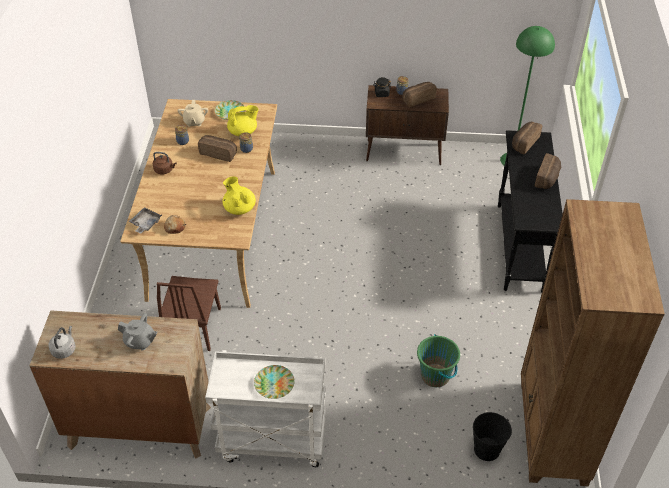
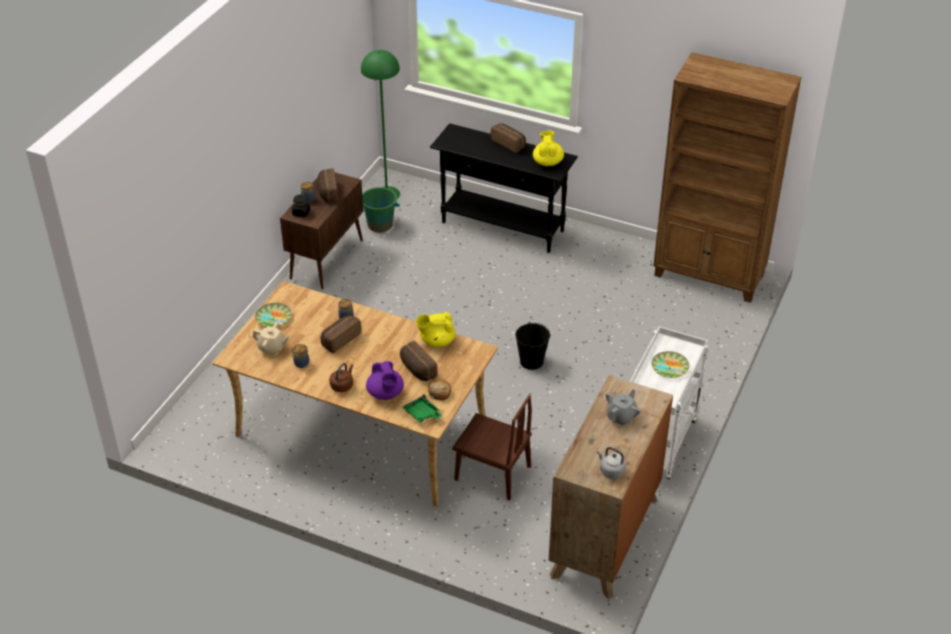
camera: 70 degrees left, 5 degrees down
grey tray [129,207,162,234] -> green tray [403,394,442,422]
yellow teapot [227,105,258,136] -> yellow teapot moved to [533,131,564,166]
green bucket [417,334,460,387] -> green bucket moved to [362,187,400,233]
black bucket [473,412,512,461] -> black bucket moved to [515,322,550,370]
bread [512,122,542,155] -> bread moved to [400,341,438,381]
none -> purple teapot [366,361,404,400]

